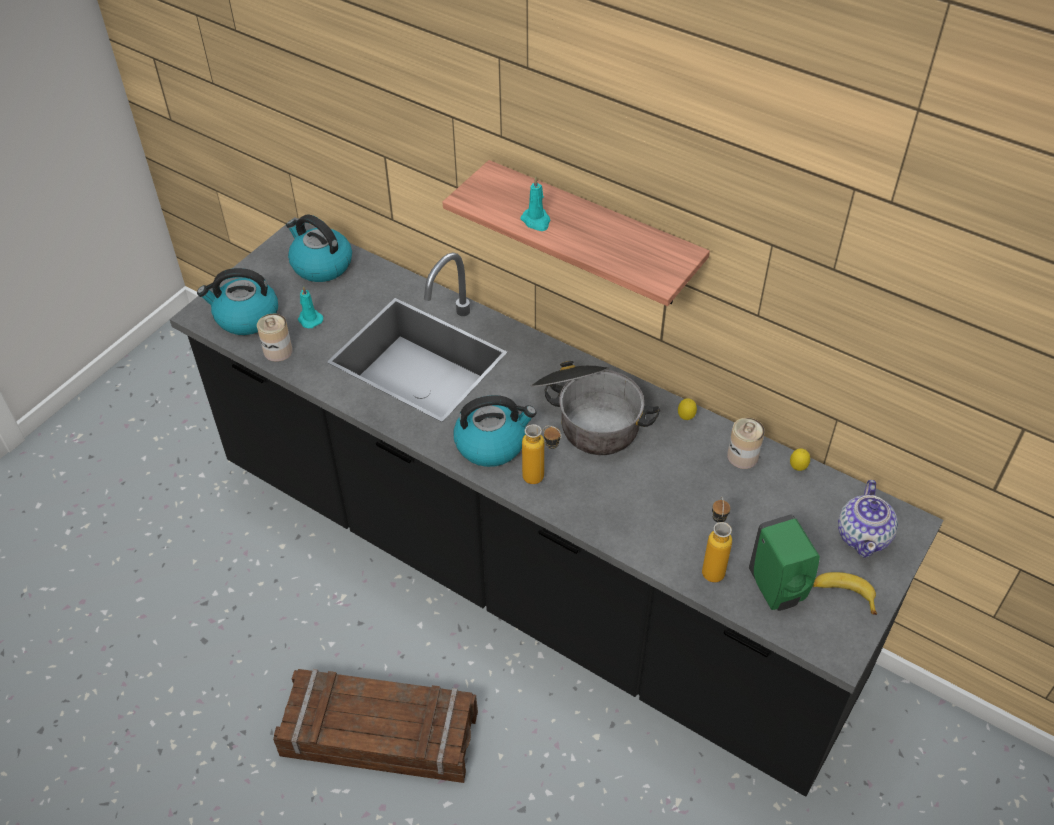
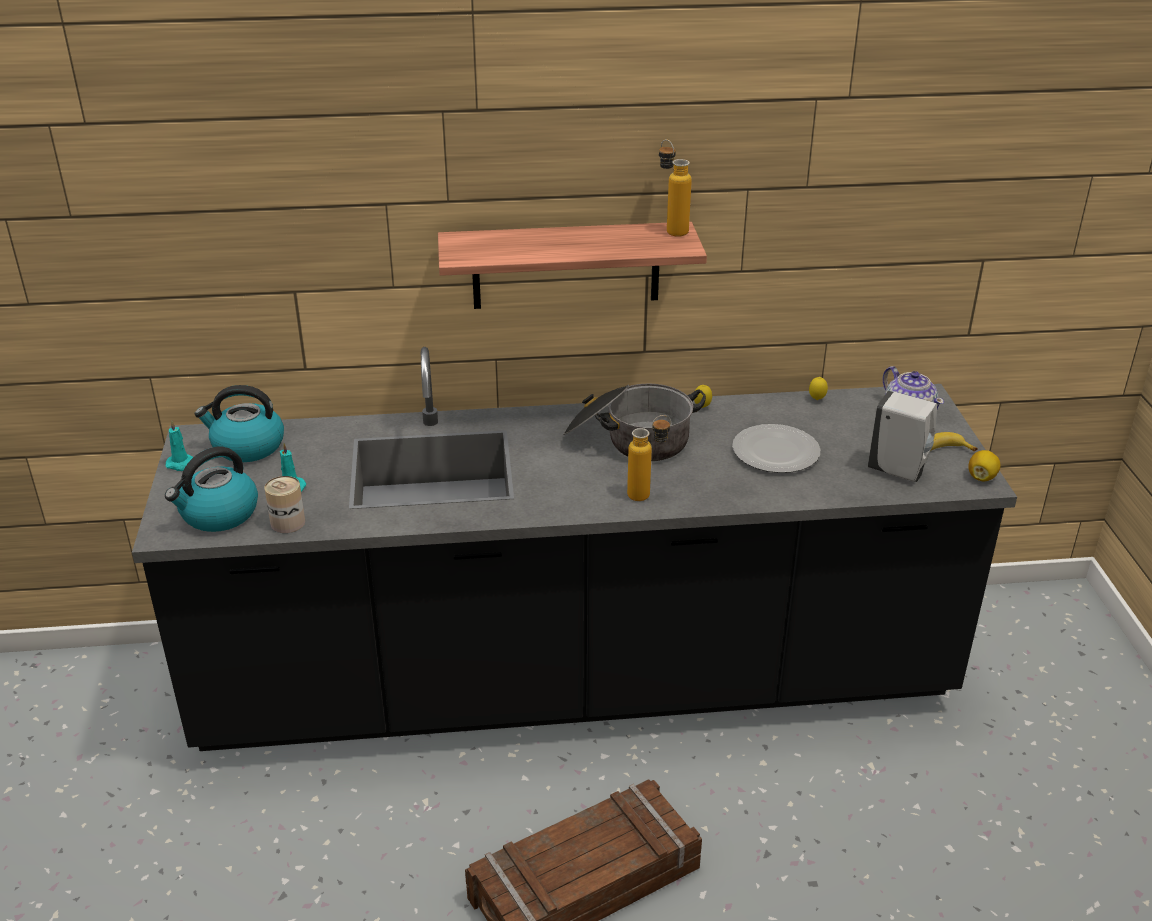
camera: 40 degrees left, 15 degrees down
kettle [454,395,536,467] -> none
turquoise candle [521,177,550,231] -> turquoise candle moved to [165,420,193,471]
bottle [702,496,732,582] -> bottle moved to [659,139,692,237]
can [727,418,765,469] -> none
green soap dispenser [749,514,820,611] -> white soap dispenser [868,391,937,482]
none -> plate [732,424,820,473]
none -> lemon [968,450,1001,481]

